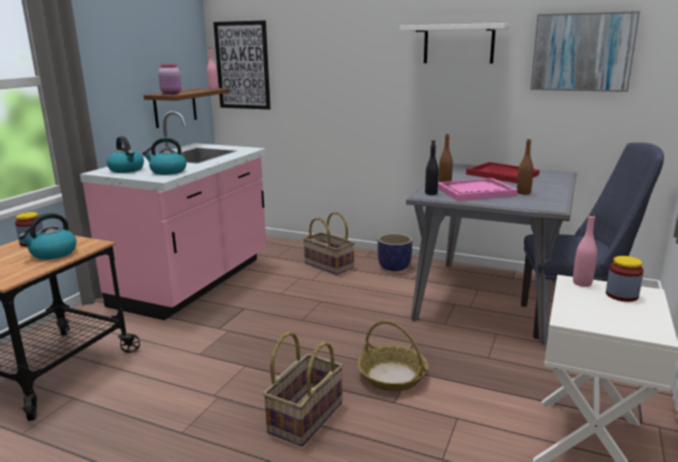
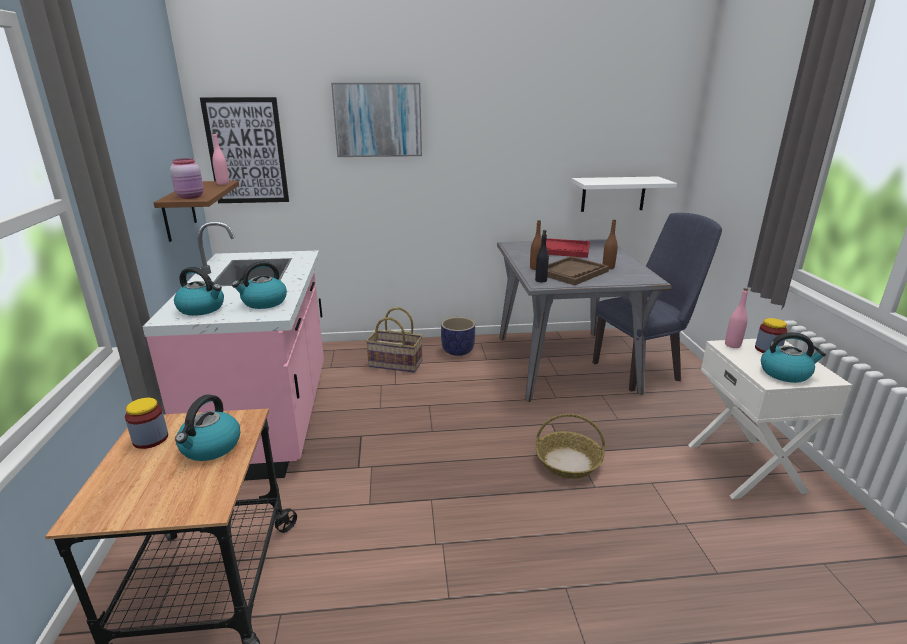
camera: 30 degrees left, 5 degrees up
basket [263,331,343,447] -> none
white shelf [400,23,510,64] -> white shelf moved to [572,176,677,212]
pink tray [438,178,518,201] -> brown tray [547,256,609,285]
picture [530,11,640,92] -> picture moved to [331,83,422,157]
none -> kettle [761,332,826,383]

